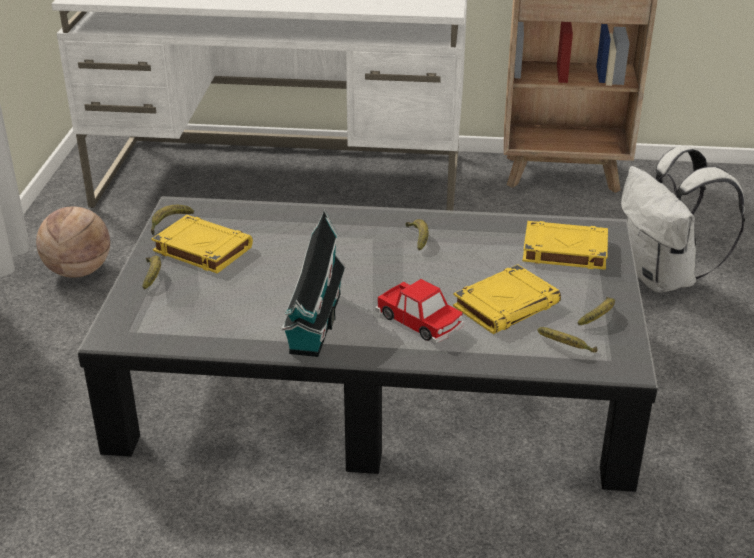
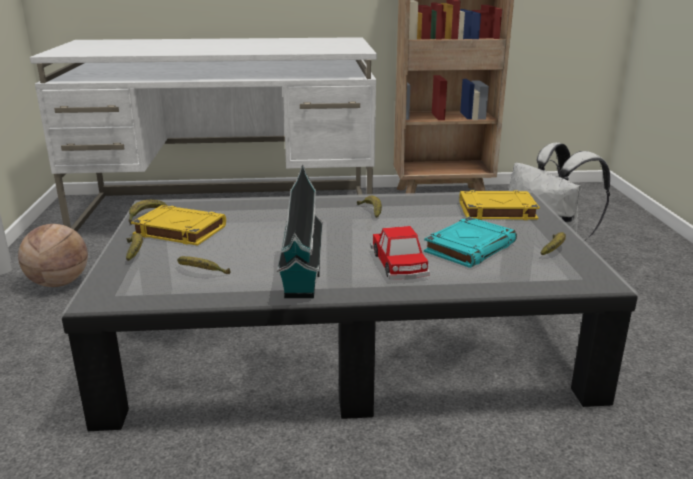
camera: 10 degrees left, 10 degrees down
toy car [375,279,464,344] -> toy car turned 45 degrees clockwise [370,226,430,280]
yellow book [453,264,561,334] -> turquoise book [424,217,517,268]
banana [538,327,598,353] -> banana moved to [177,256,230,274]

